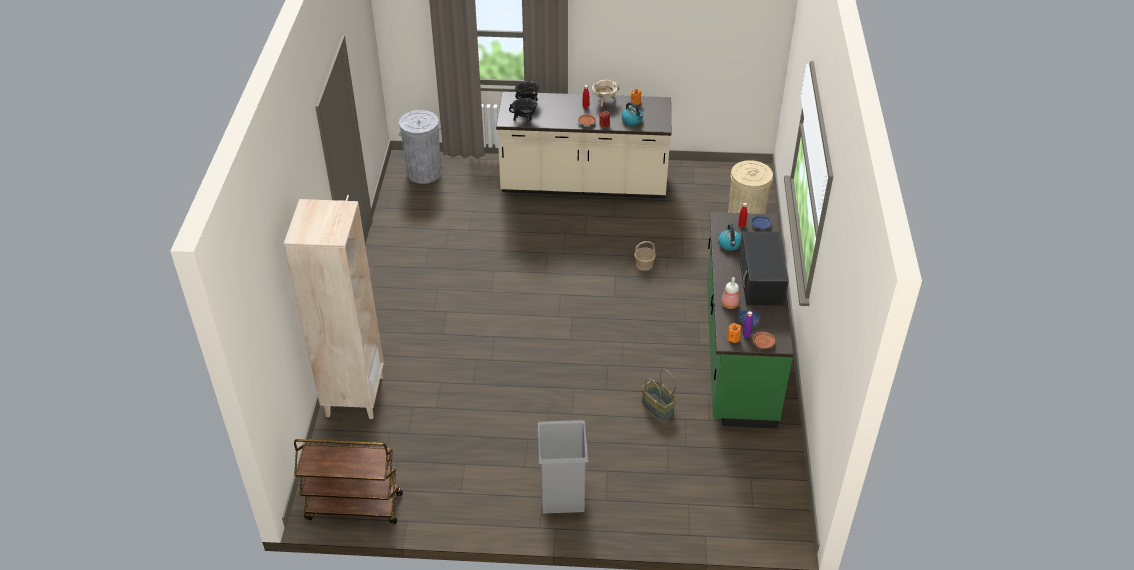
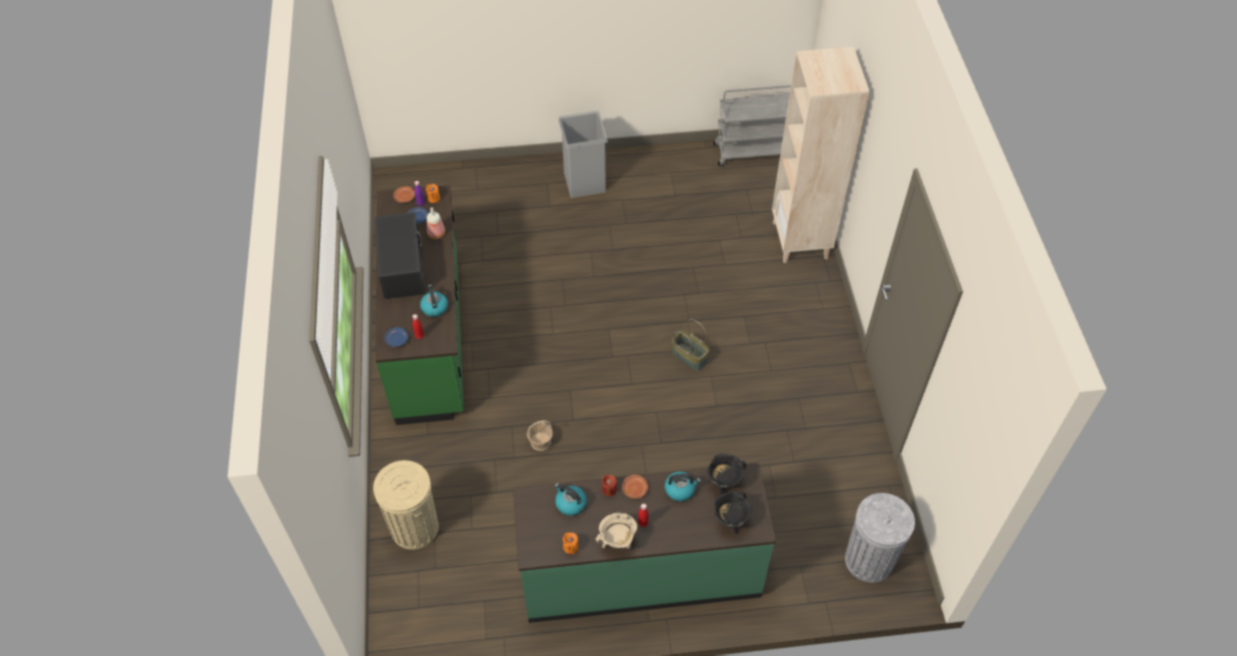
camera: 170 degrees right, 10 degrees up
brown cart [294,439,403,524] -> grey cart [713,85,791,166]
beige counter [496,92,671,198] -> green counter [513,463,776,623]
basket [642,369,676,420] -> basket moved to [672,319,709,371]
none -> kettle [665,472,701,501]

